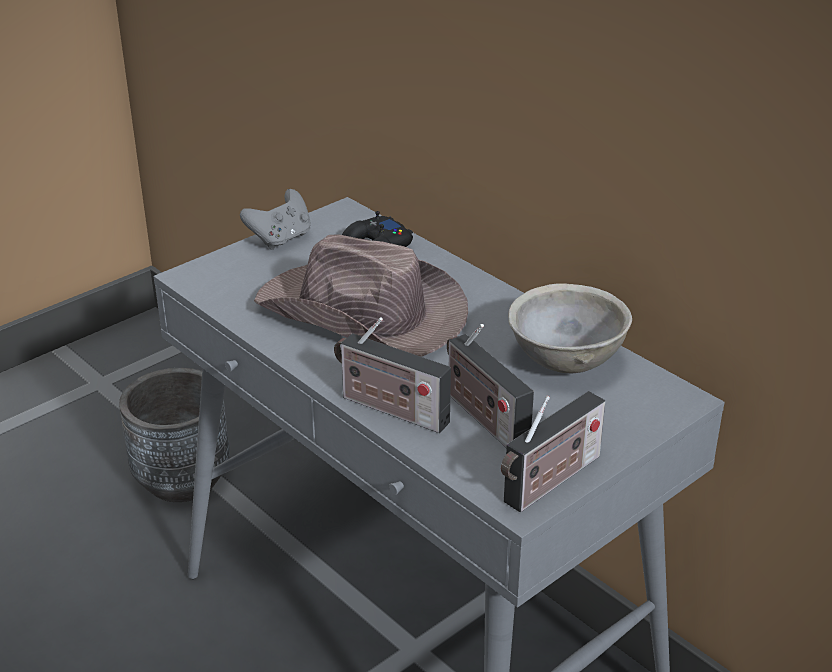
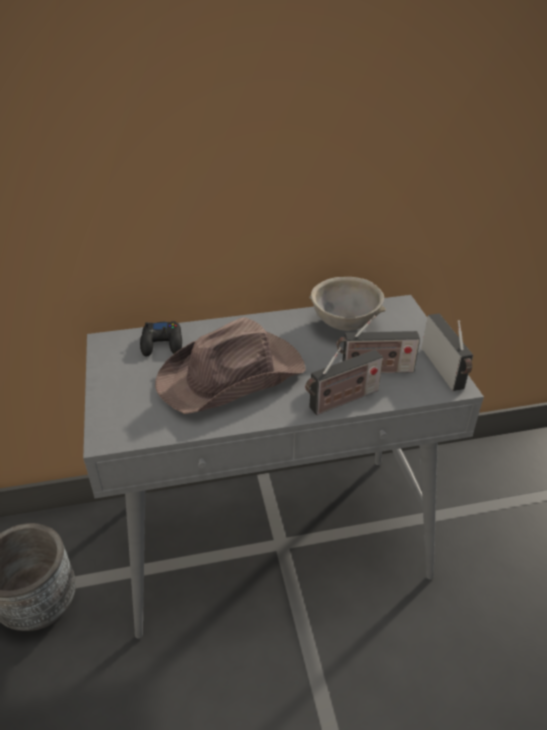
camera: 60 degrees left, 5 degrees up
grey game controller [240,189,311,250] -> none

